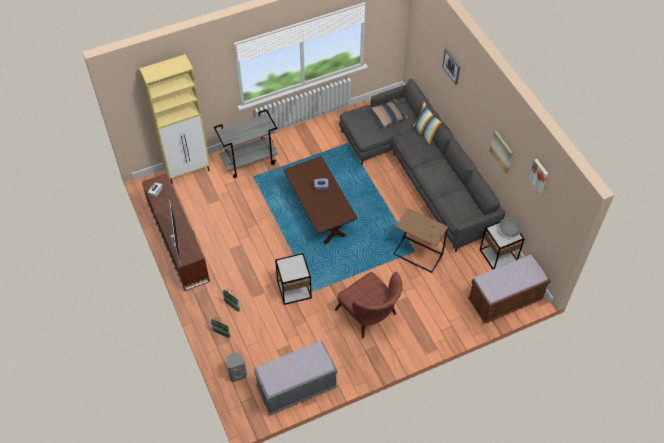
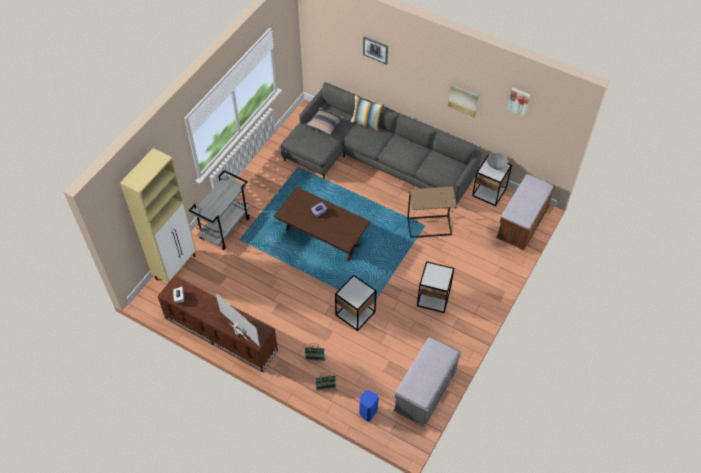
camera: 35 degrees left, 0 degrees up
grey speaker [226,352,247,382] -> blue speaker [359,390,379,421]
brown armchair [335,272,403,338] -> side table [417,261,454,313]

